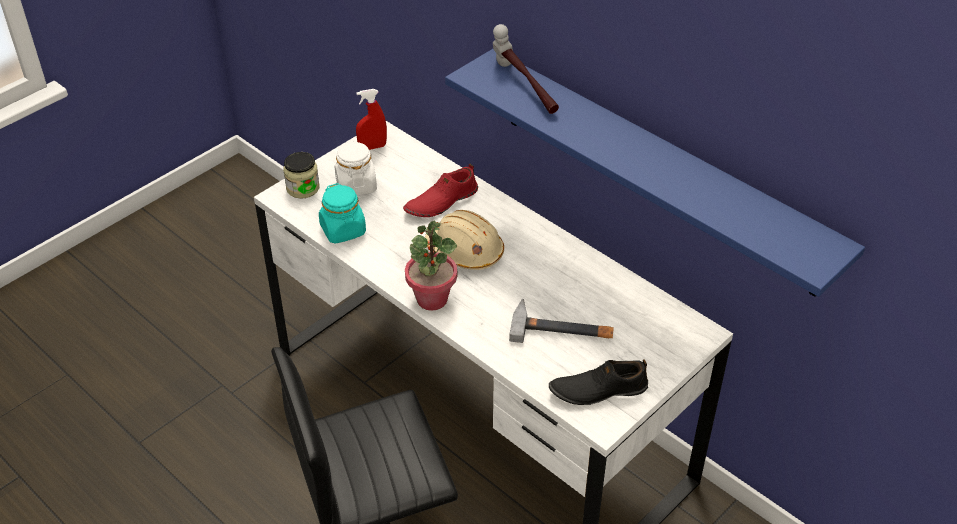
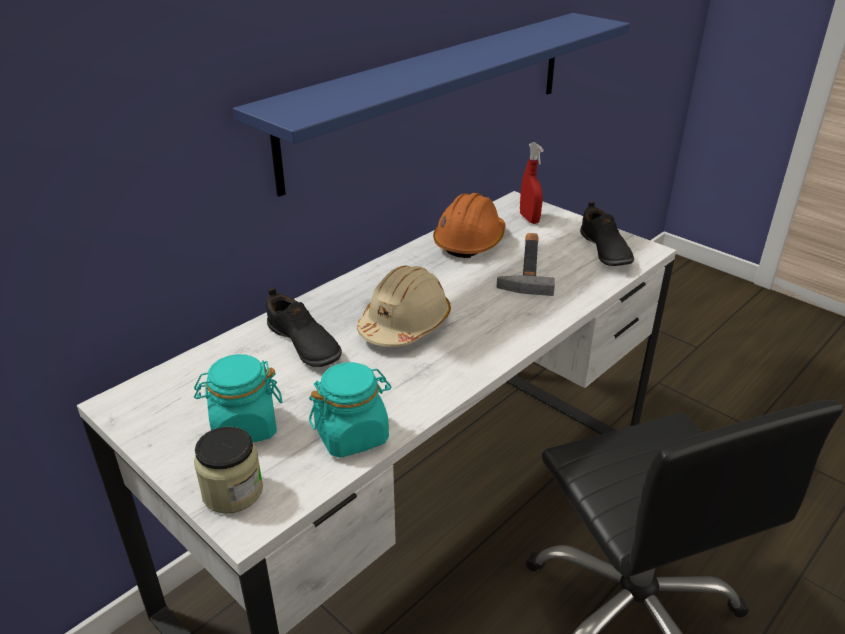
camera: 90 degrees left, 10 degrees down
white jar [335,141,377,196] -> turquoise jar [194,354,282,442]
red spray bottle [356,89,387,150] -> red spray bottle moved to [520,142,544,224]
red shoe [403,164,478,217] -> black shoe [266,288,342,367]
potted plant [405,220,458,311] -> none
hammer [493,24,559,114] -> none
none -> orange hard hat [433,193,506,258]

